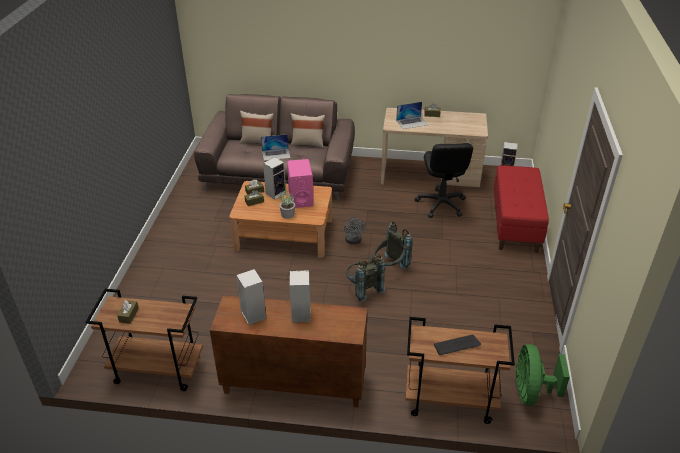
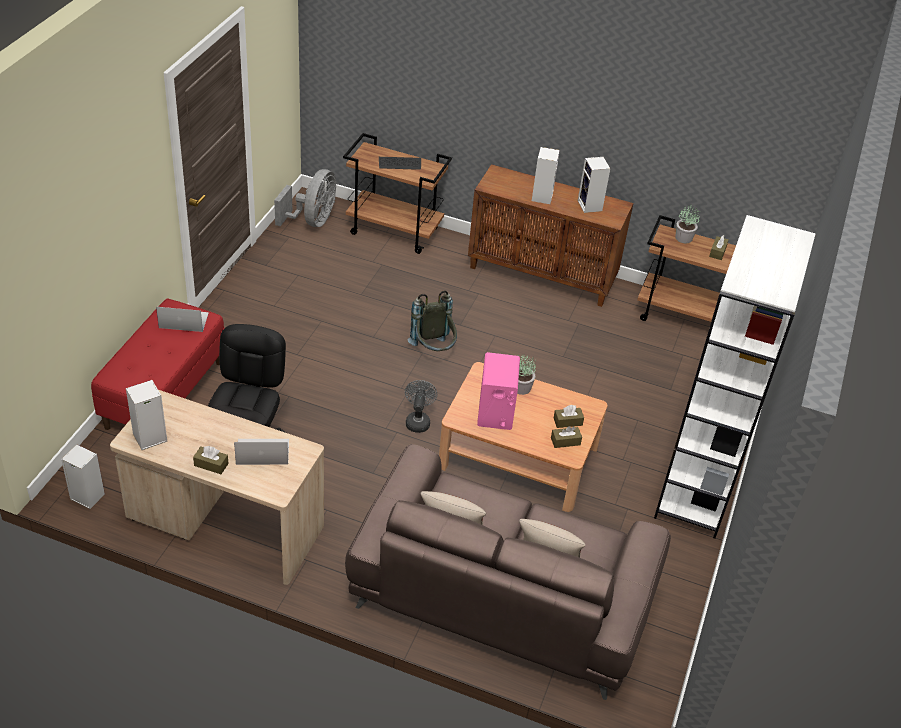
camera: 170 degrees left, 5 degrees up
laptop [261,134,291,161] -> laptop moved to [156,307,209,332]
speaker [263,157,286,200] -> speaker moved to [126,380,167,450]
grey backpack [373,221,413,269] -> none
green fan [516,344,570,405] -> grey fan [274,169,336,227]
none -> white bookcase [654,215,816,539]
none -> potted plant [675,206,700,243]

